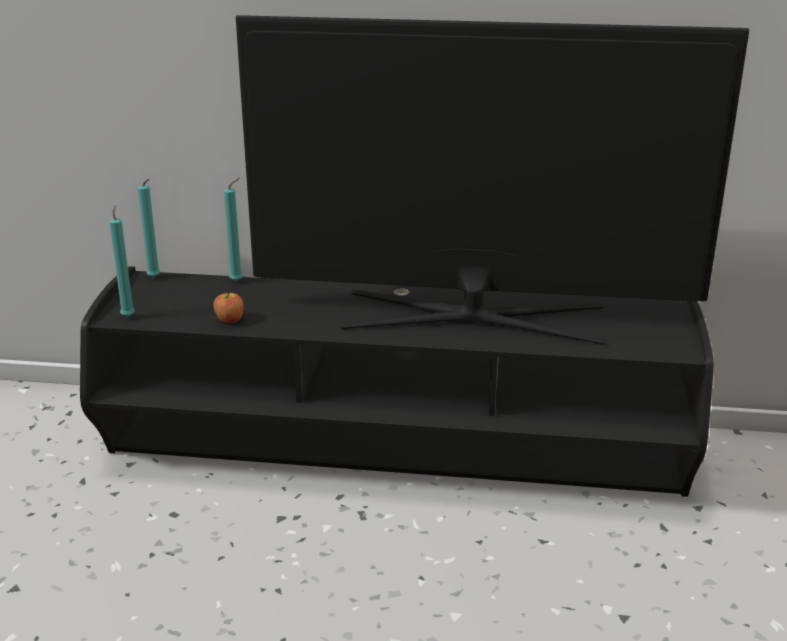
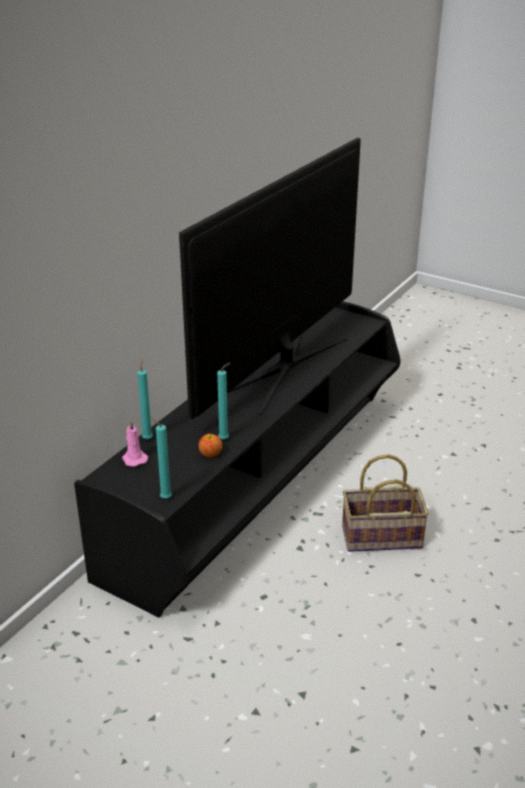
camera: 65 degrees left, 5 degrees up
turquoise candle [138,179,160,278] -> turquoise candle moved to [217,362,231,440]
none -> pink candle [122,420,148,467]
none -> basket [342,454,429,552]

